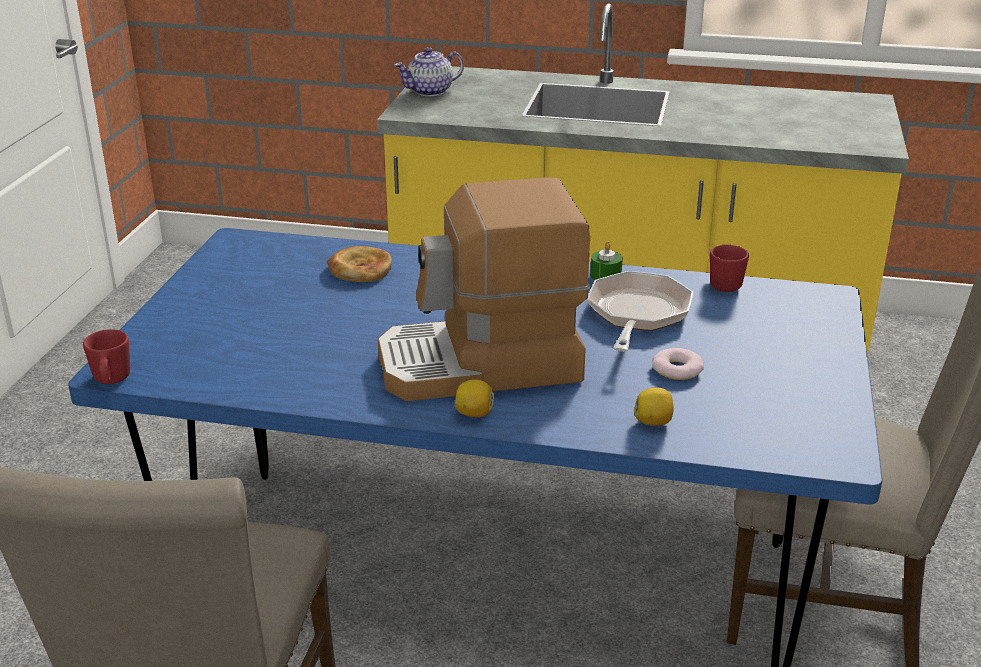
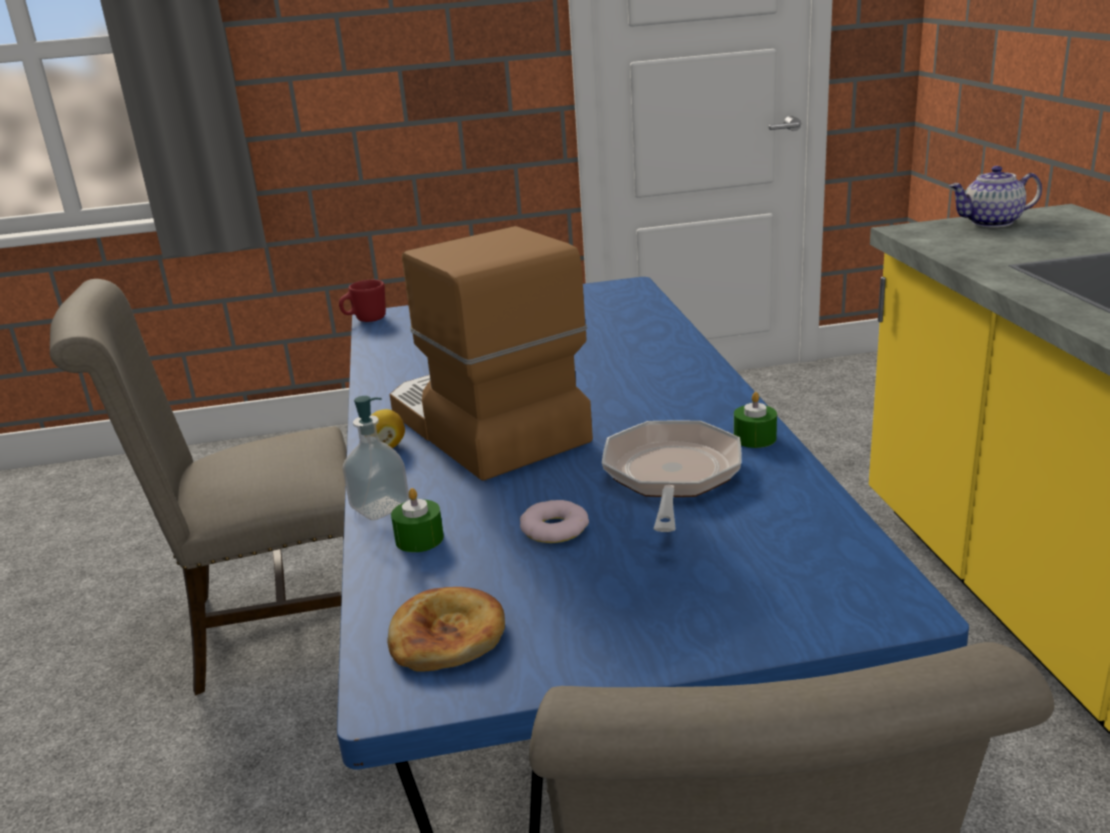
camera: 70 degrees right, 5 degrees down
bread [327,246,392,282] -> bread moved to [387,587,505,672]
teapot [395,47,464,96] -> teapot turned 45 degrees counterclockwise [949,166,1042,228]
frying pan [587,271,693,352] -> frying pan turned 75 degrees counterclockwise [602,421,742,532]
lemon [634,387,674,426] -> green candle [391,488,444,552]
red mug [710,245,749,292] -> none
none -> soap dispenser [343,396,410,520]

